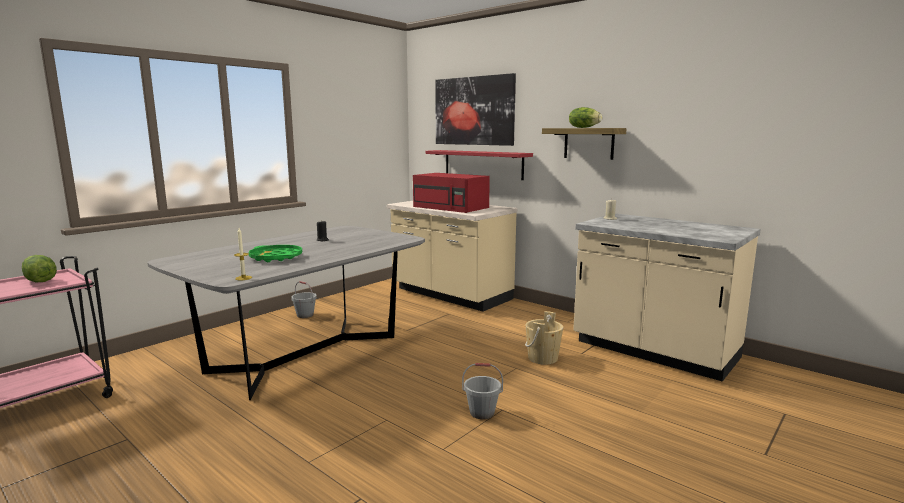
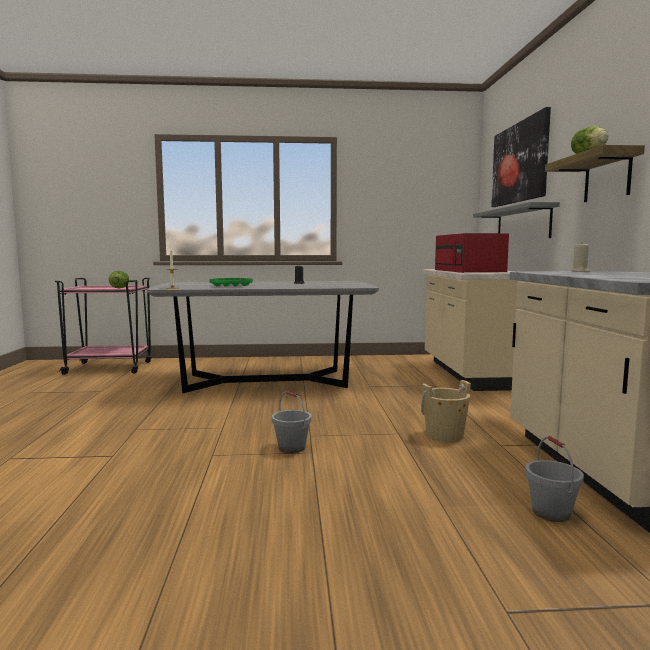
camera: 45 degrees right, 5 degrees down
grey bucket [291,281,317,318] -> grey bucket moved to [525,436,584,522]
red shelf [426,150,533,180] -> grey shelf [473,202,560,238]

